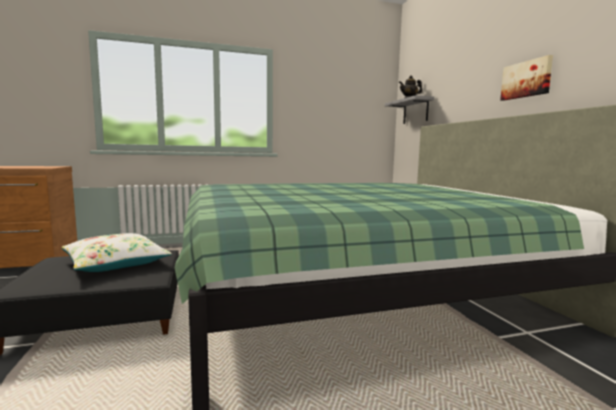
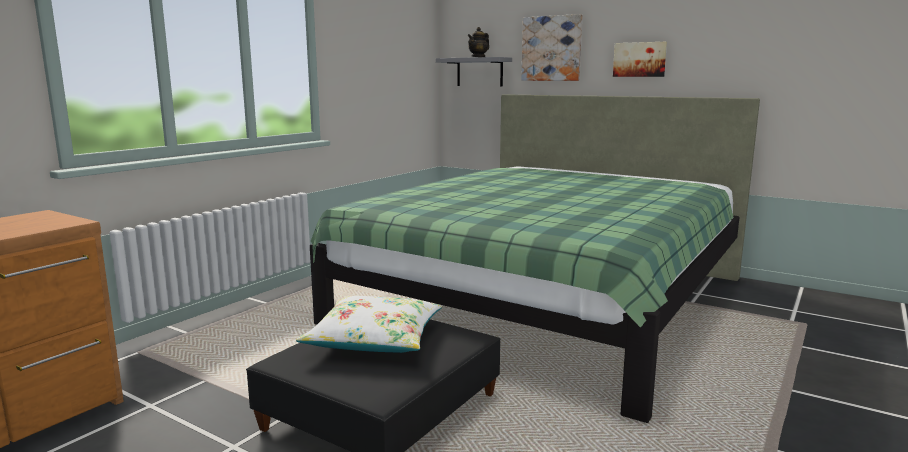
camera: 40 degrees left, 5 degrees up
none -> picture [521,14,583,81]

